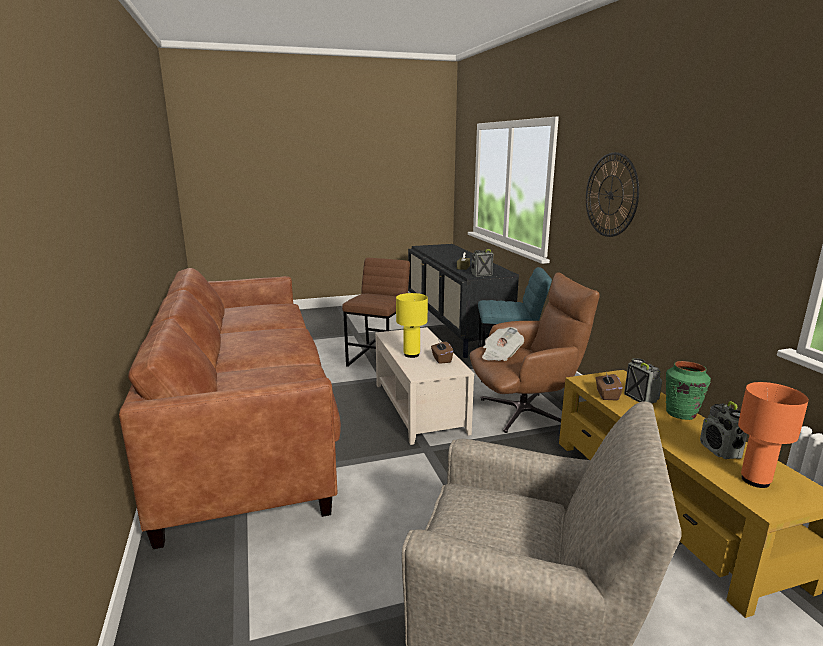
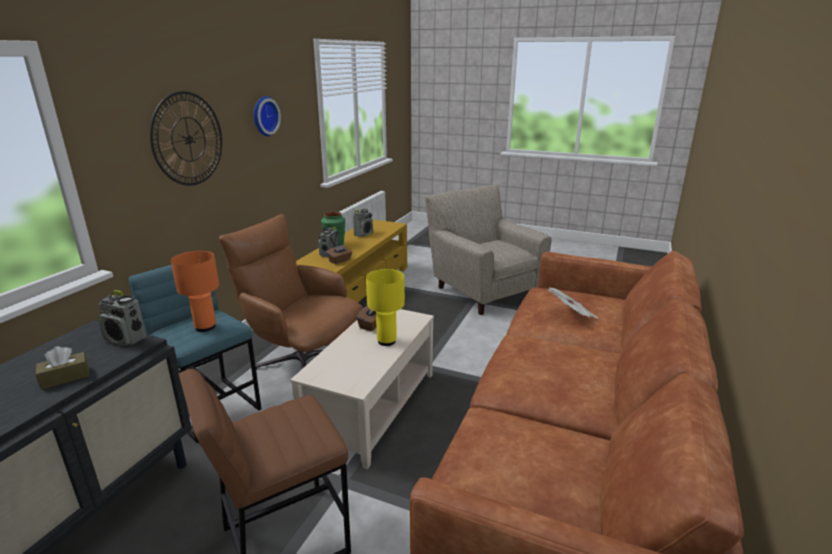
camera: 140 degrees left, 5 degrees up
newspaper [482,327,524,361] -> newspaper moved to [547,288,599,318]
orange table lamp [738,382,808,488] -> orange table lamp moved to [171,251,219,332]
none -> wall clock [253,96,281,136]

